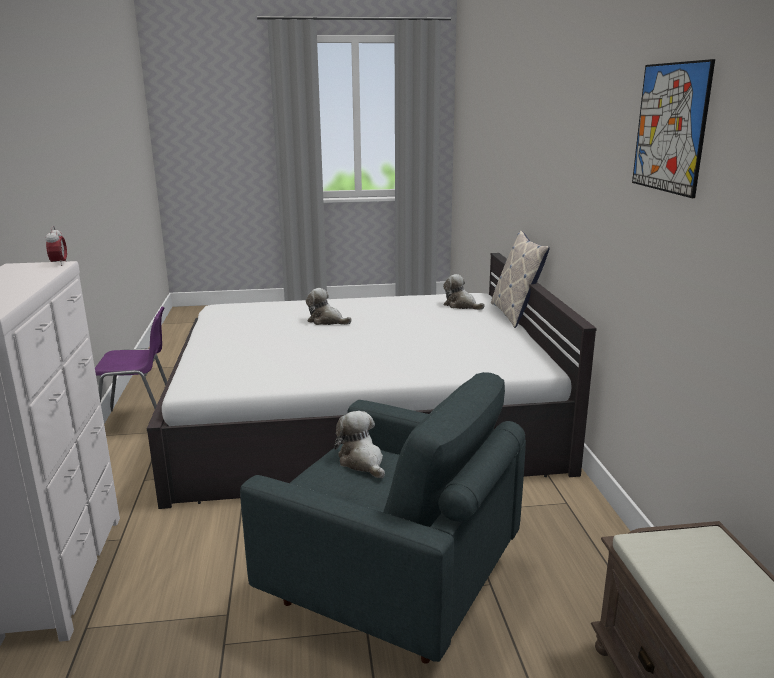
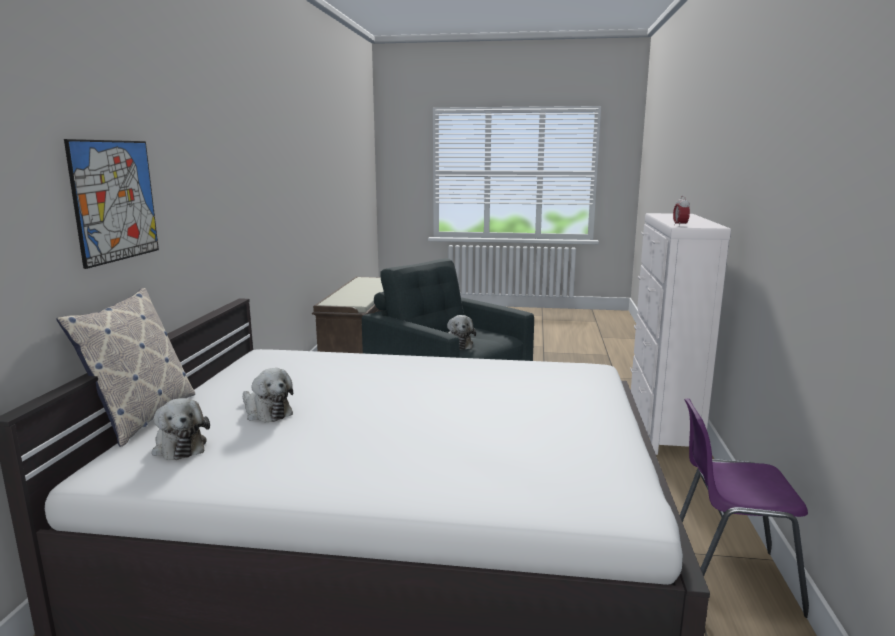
camera: 165 degrees left, 5 degrees down
plush toy [306,288,352,325] -> plush toy moved to [243,368,293,422]
picture [632,59,715,198] -> picture moved to [64,139,159,269]

